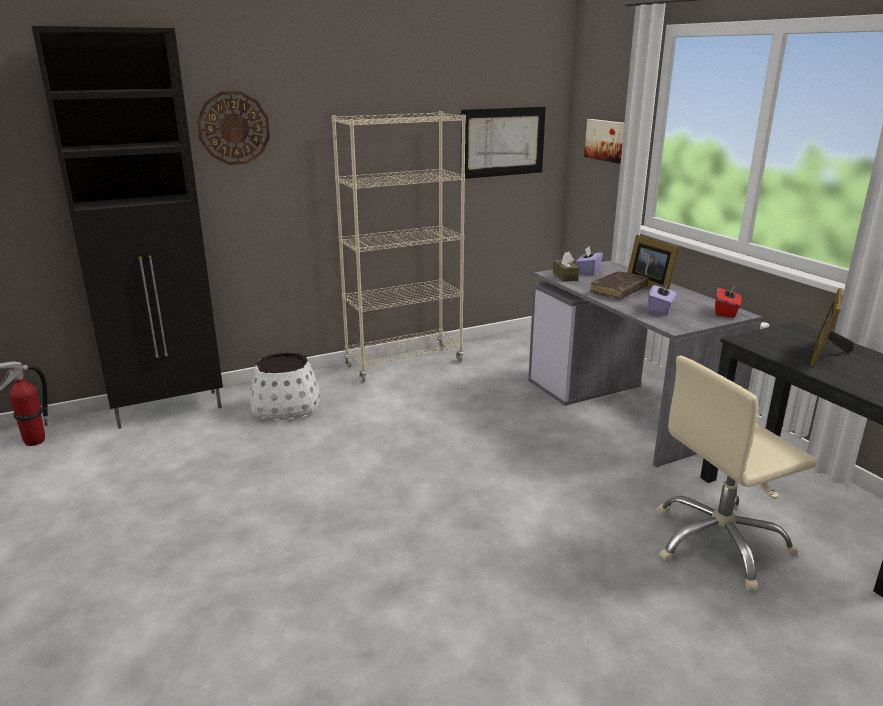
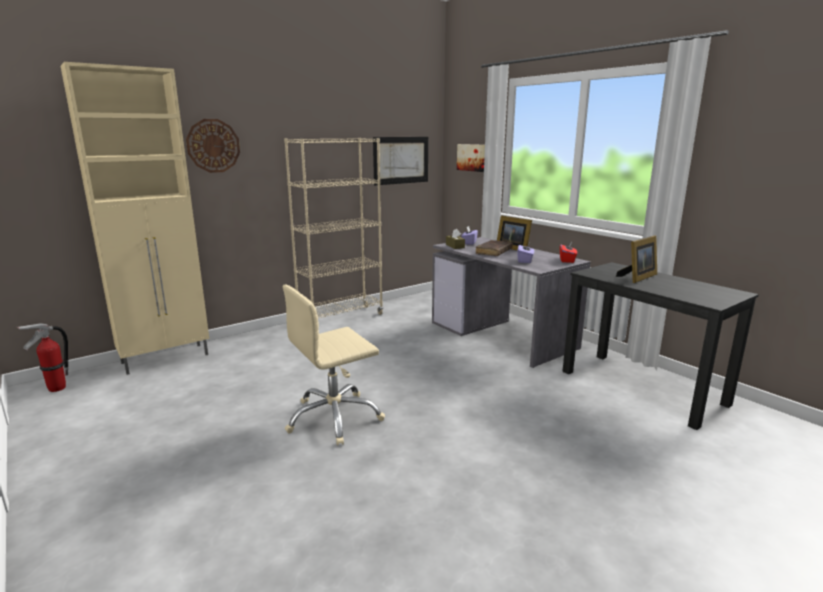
camera: 10 degrees left, 5 degrees down
black cabinet [32,26,223,429] -> beige cabinet [61,62,209,375]
white planter [250,353,320,420] -> none
beige office chair [657,356,817,591] -> beige office chair moved to [283,285,385,446]
picture frame [811,288,854,367] -> picture frame turned 150 degrees counterclockwise [616,235,657,283]

